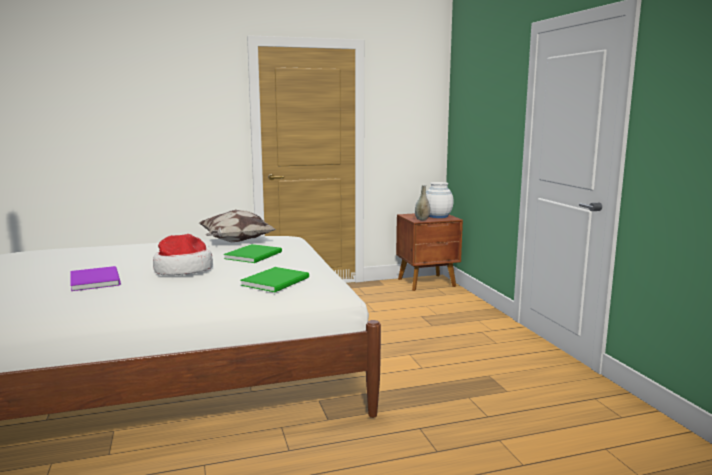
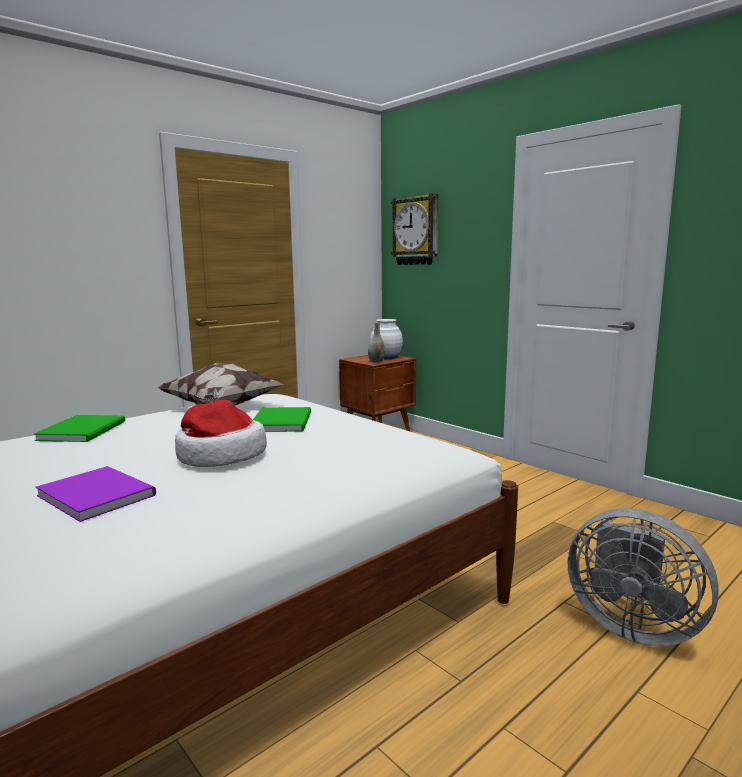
camera: 25 degrees left, 0 degrees up
green book [240,267,309,292] -> green book moved to [34,415,125,442]
none -> wall clock [391,194,438,265]
none -> grey fan [568,508,719,646]

